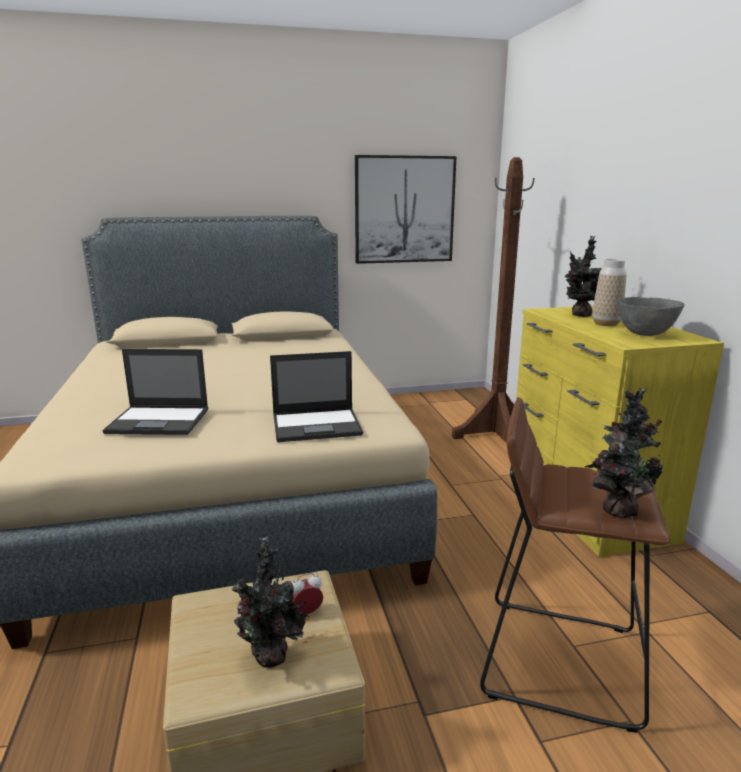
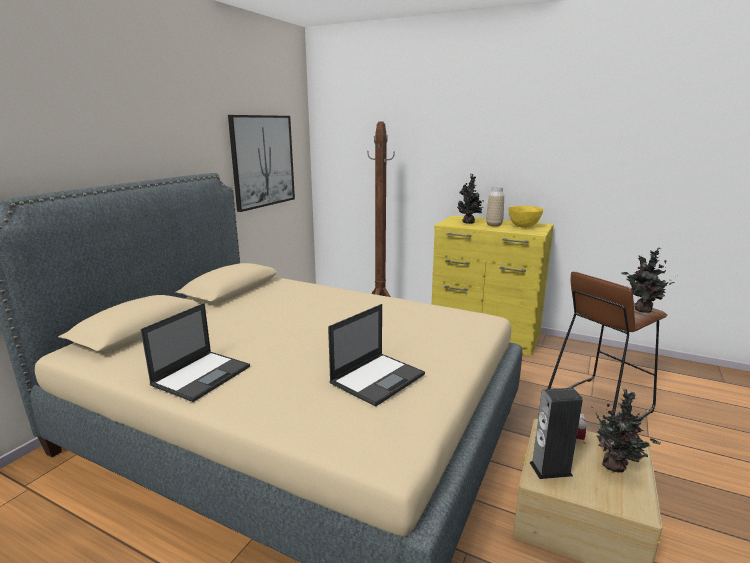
camera: 50 degrees left, 0 degrees up
laptop [270,351,363,442] -> laptop moved to [141,303,250,402]
grey bowl [617,297,685,336] -> yellow bowl [508,206,544,228]
none -> speaker [530,388,583,479]

